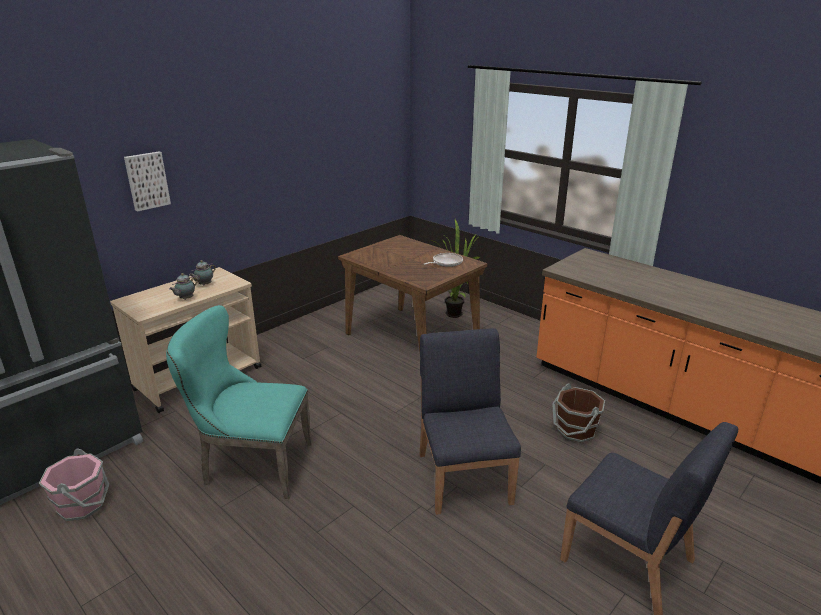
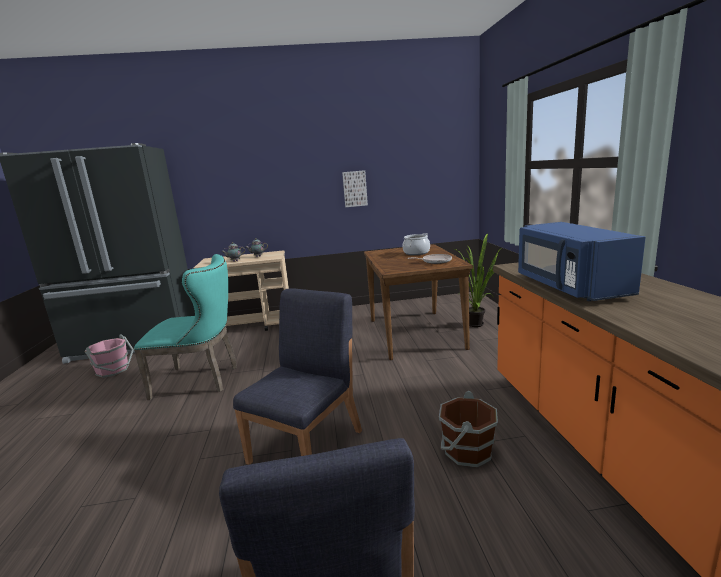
camera: 40 degrees right, 10 degrees down
picture [124,151,171,212] -> picture moved to [342,170,368,207]
turquoise chair [166,305,312,499] -> turquoise chair turned 135 degrees clockwise [134,254,237,400]
none -> cooking pot [403,233,430,255]
none -> blue microwave [518,222,646,301]

